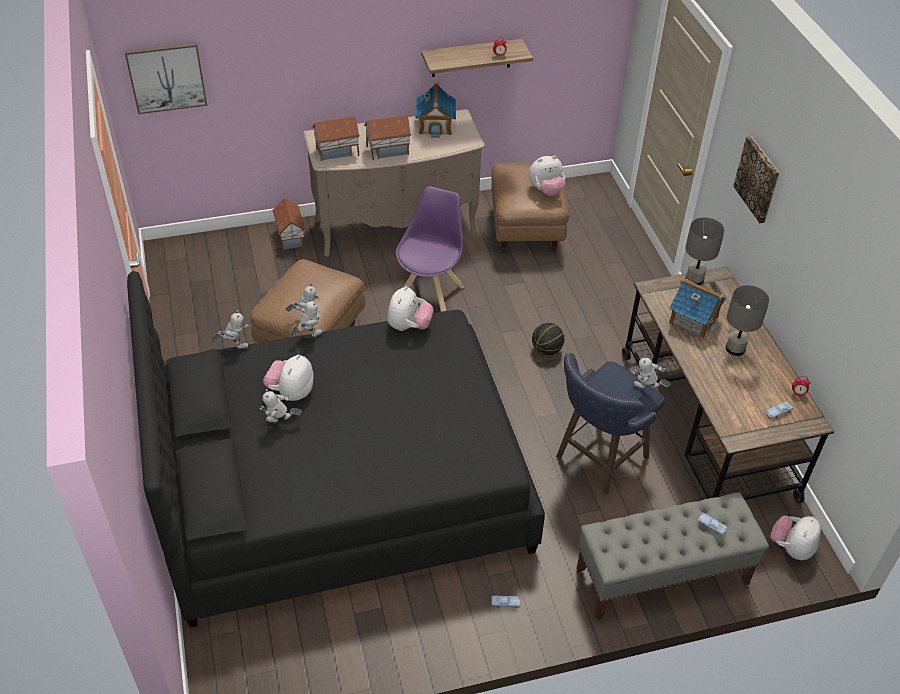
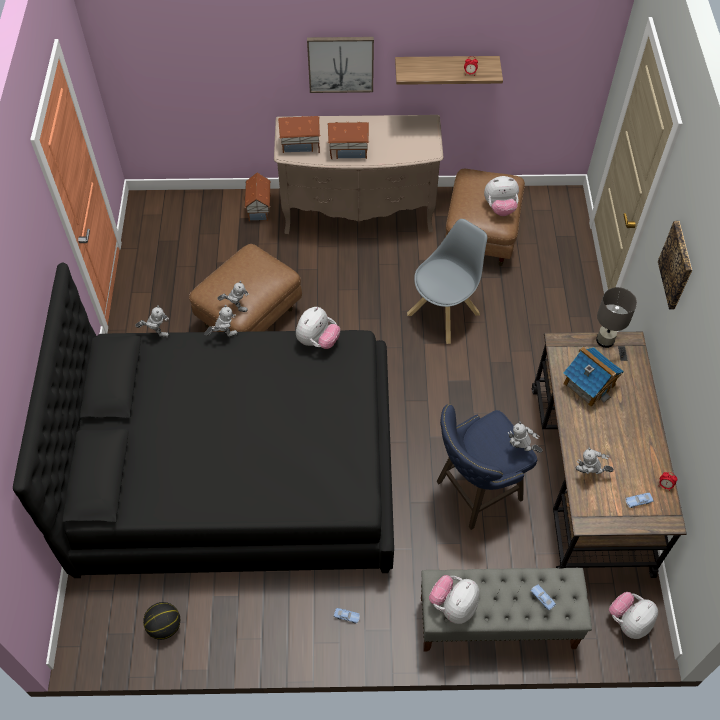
camera: 15 degrees right, 10 degrees up
picture [125,43,207,114] -> picture moved to [307,37,374,93]
toy robot [260,389,302,423] -> toy robot moved to [576,447,614,474]
plush toy [263,354,314,401] -> plush toy moved to [429,575,480,624]
purple chair [396,186,465,312] -> none
toy house [415,82,456,138] -> none
basketball [532,323,564,355] -> basketball moved to [143,602,180,640]
grey table lamp [726,285,769,356] -> none
none -> grey chair [407,219,487,344]

